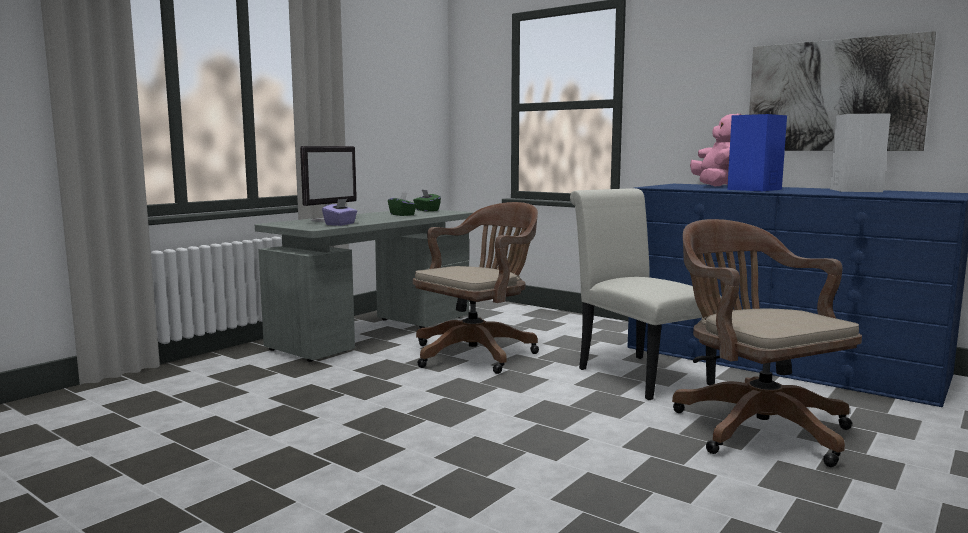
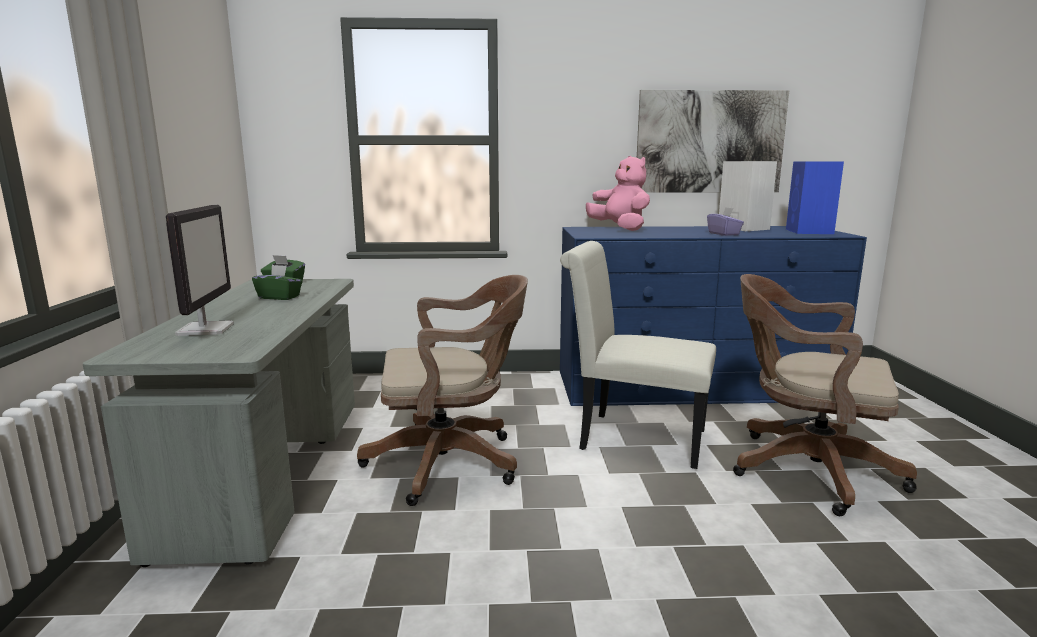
camera: 40 degrees left, 5 degrees up
purple tissue box [322,199,357,226] -> purple tissue box moved to [707,207,744,236]
brown office chair [413,202,539,374] -> brown office chair turned 75 degrees clockwise [357,275,528,506]
blue speaker [727,114,787,191] -> blue speaker moved to [786,161,844,234]

